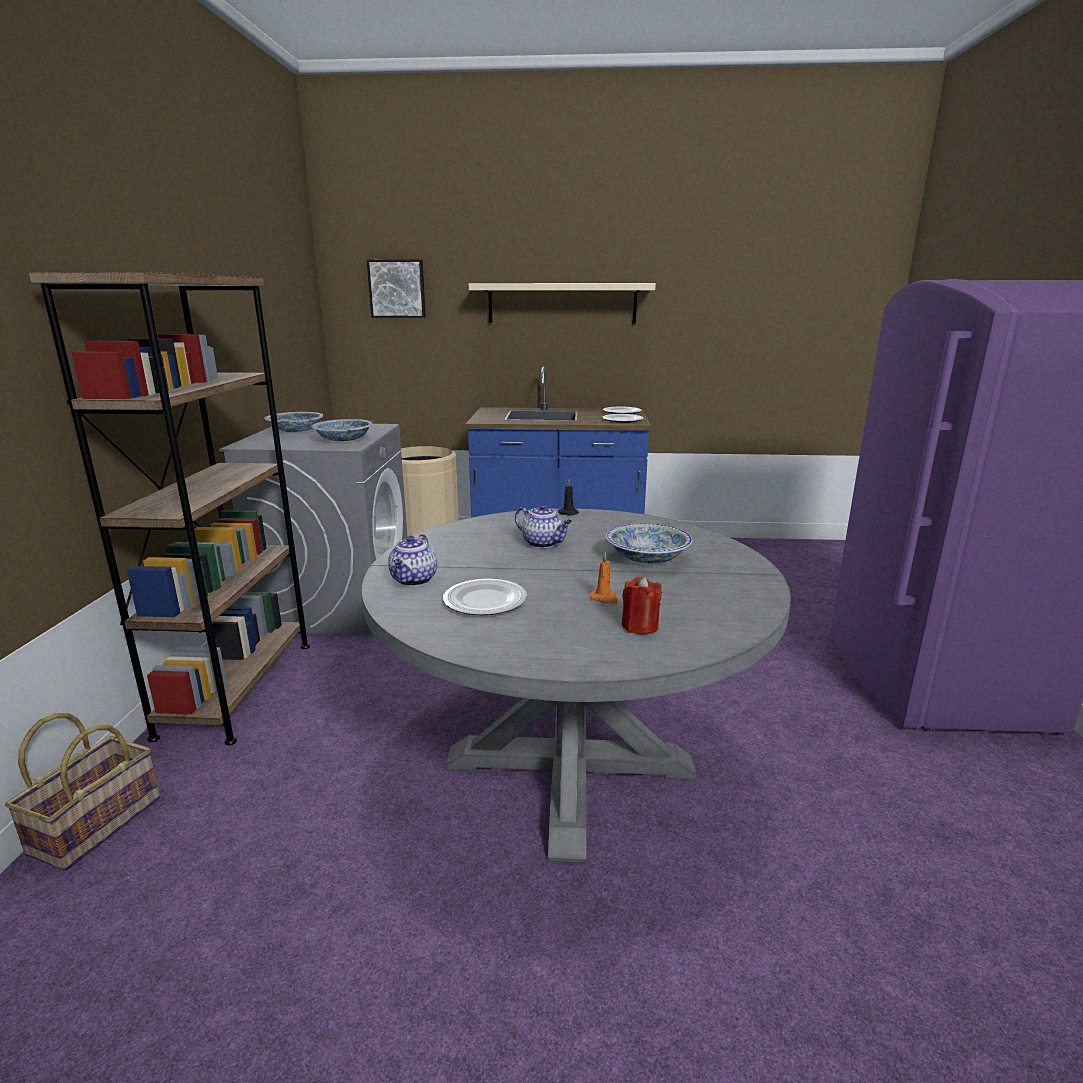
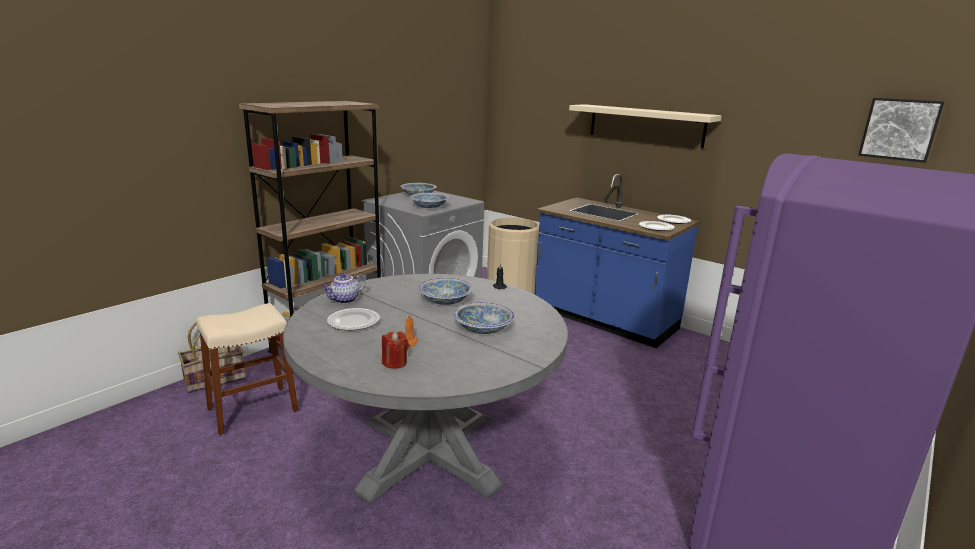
camera: 35 degrees right, 0 degrees up
picture [367,259,426,318] -> picture moved to [858,98,945,163]
teapot [515,504,572,548] -> bowl [418,278,473,305]
none -> beige stool [196,303,299,435]

